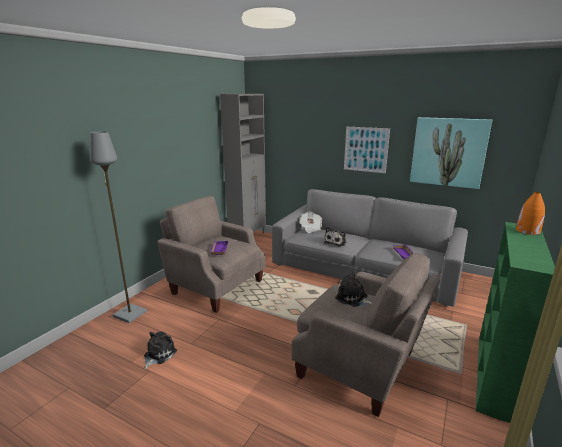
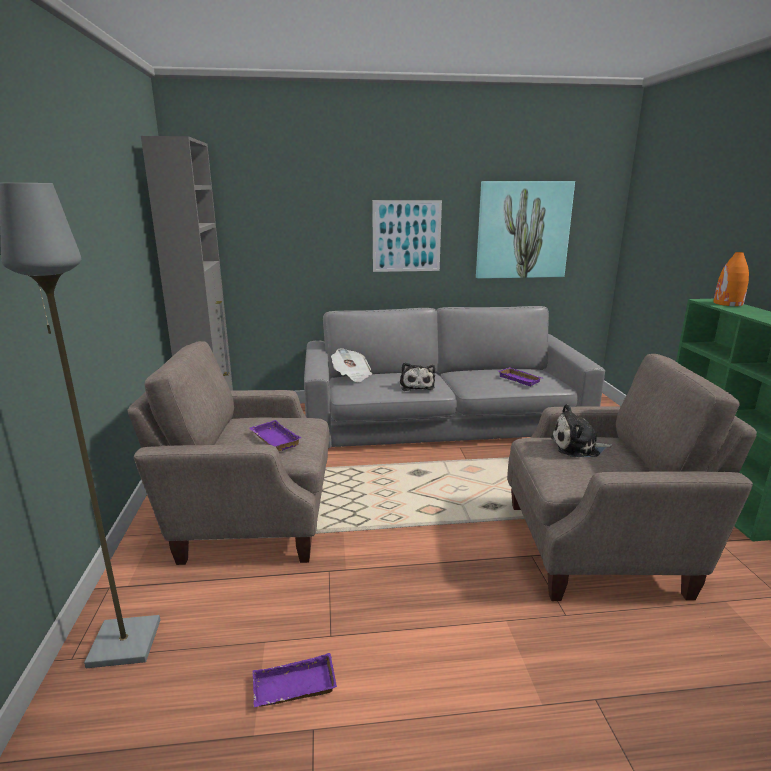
camera: 35 degrees left, 0 degrees up
plush toy [144,331,177,369] -> purple tray [252,653,337,707]

